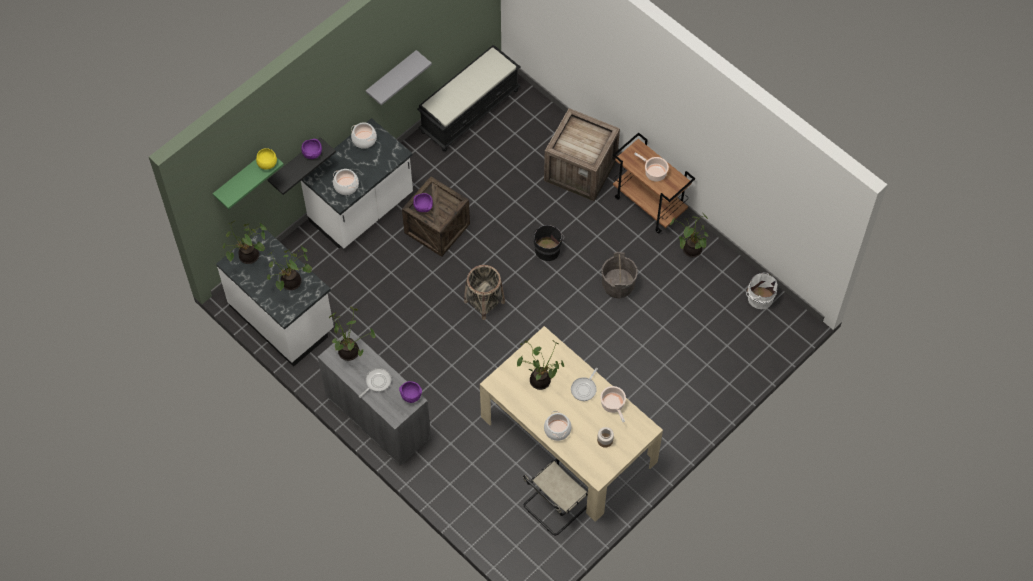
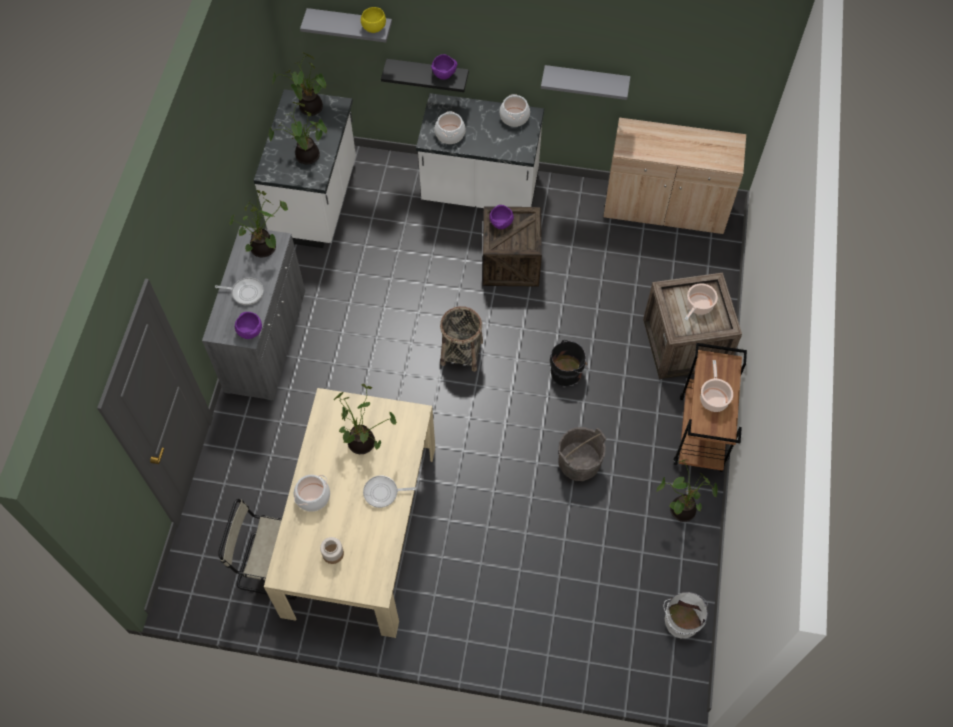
camera: 55 degrees right, 0 degrees up
green shelf [213,158,284,209] -> grey shelf [300,8,392,43]
black bench [417,45,520,151] -> beige cabinet [604,117,746,234]
cooking pot [600,386,626,422] -> cooking pot moved to [685,283,718,321]

